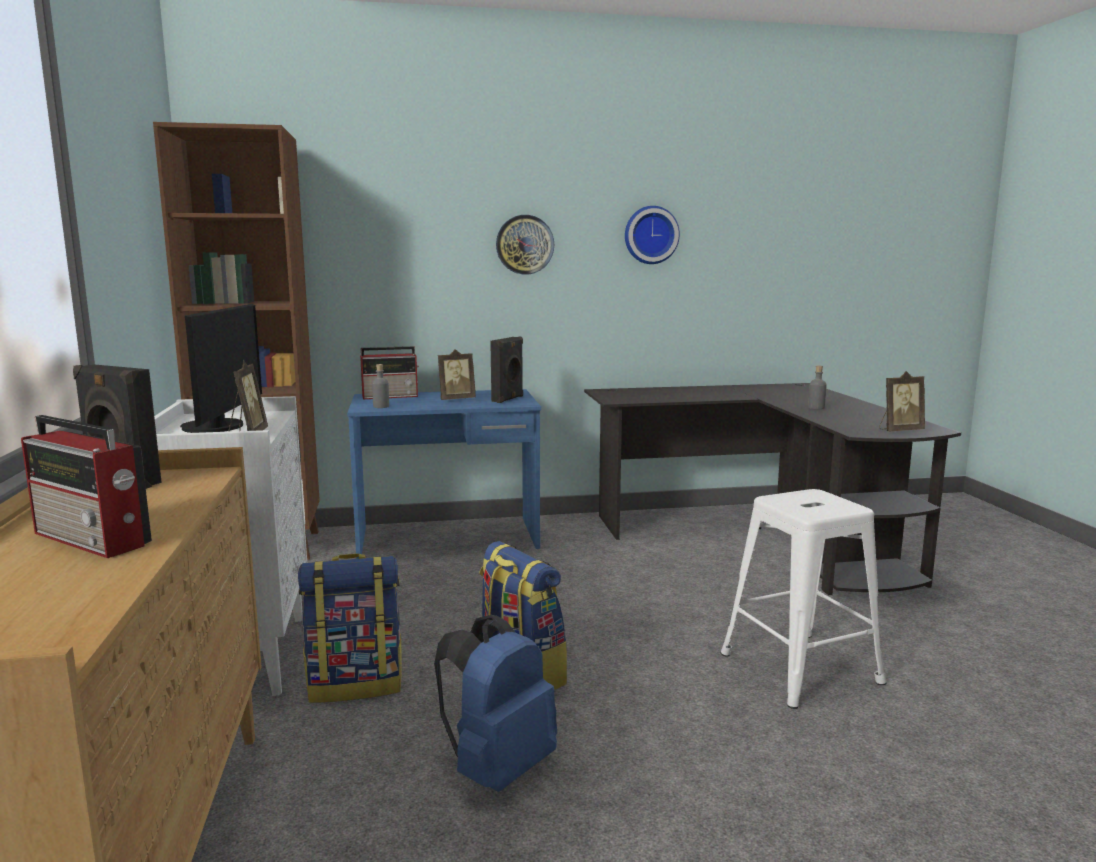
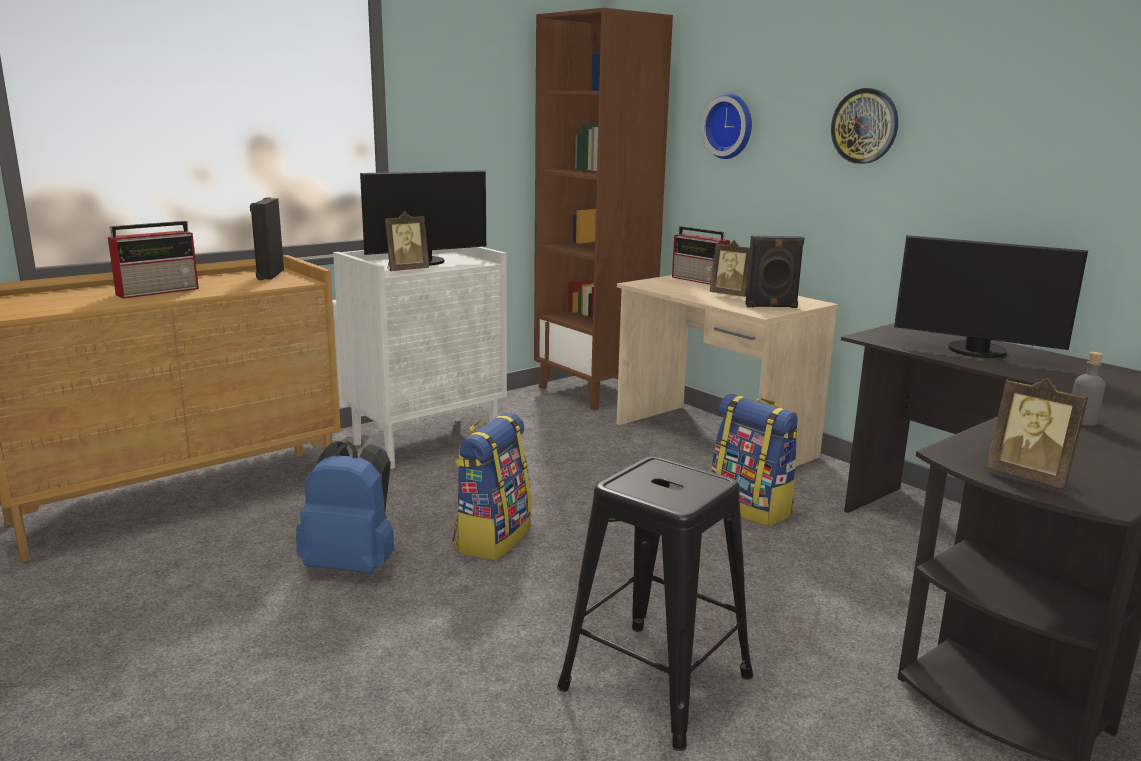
camera: 60 degrees right, 5 degrees up
radio [21,415,152,558] -> radio turned 135 degrees counterclockwise [108,221,199,299]
backpack [298,553,402,703] -> backpack moved to [711,394,800,527]
blue desk [347,389,541,559] -> beige desk [617,275,838,467]
grey bottle [372,364,389,408] -> none
wall clock [625,206,680,264] -> wall clock moved to [701,93,752,159]
white stool [721,489,886,709] -> black stool [557,456,753,751]
none -> monitor [894,235,1088,358]

